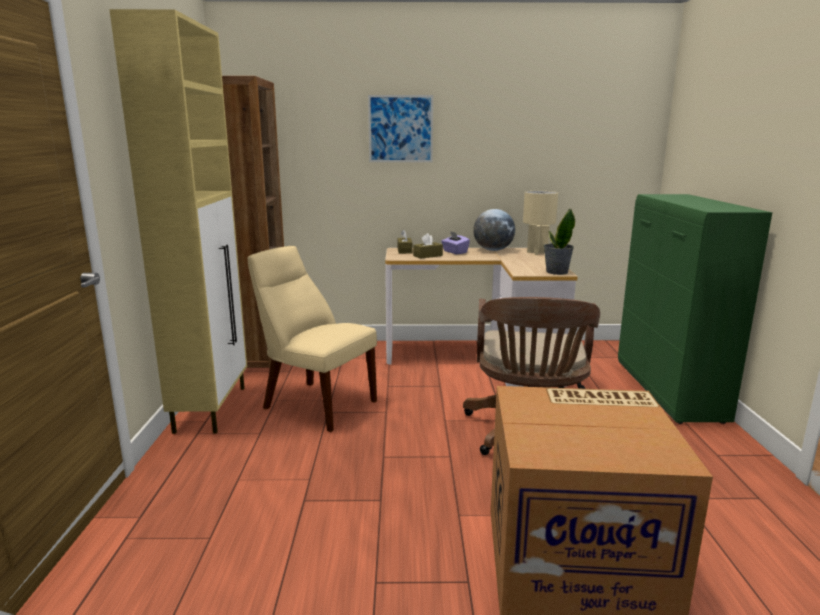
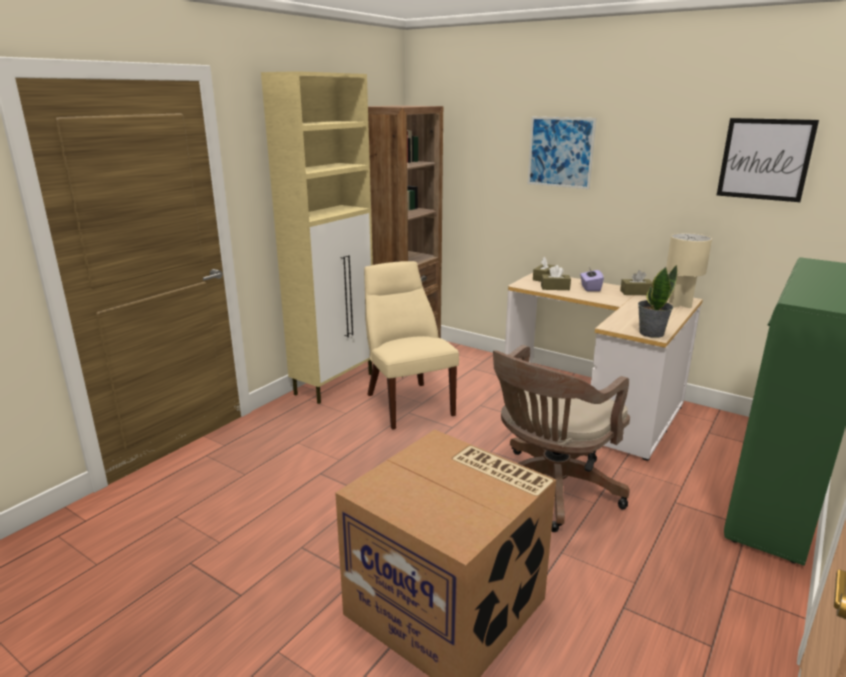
camera: 35 degrees right, 5 degrees up
globe [473,209,515,251] -> brown tissue box [620,270,653,295]
none -> picture [717,118,819,202]

